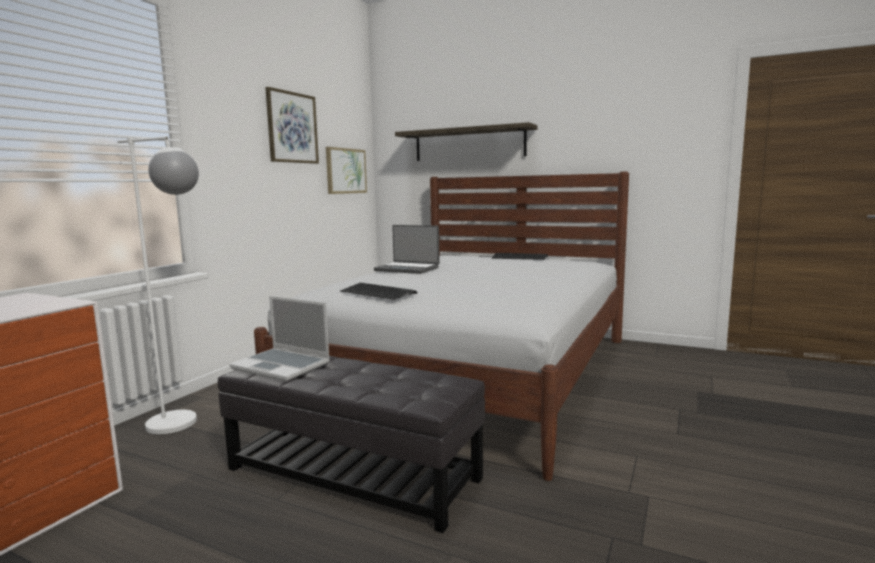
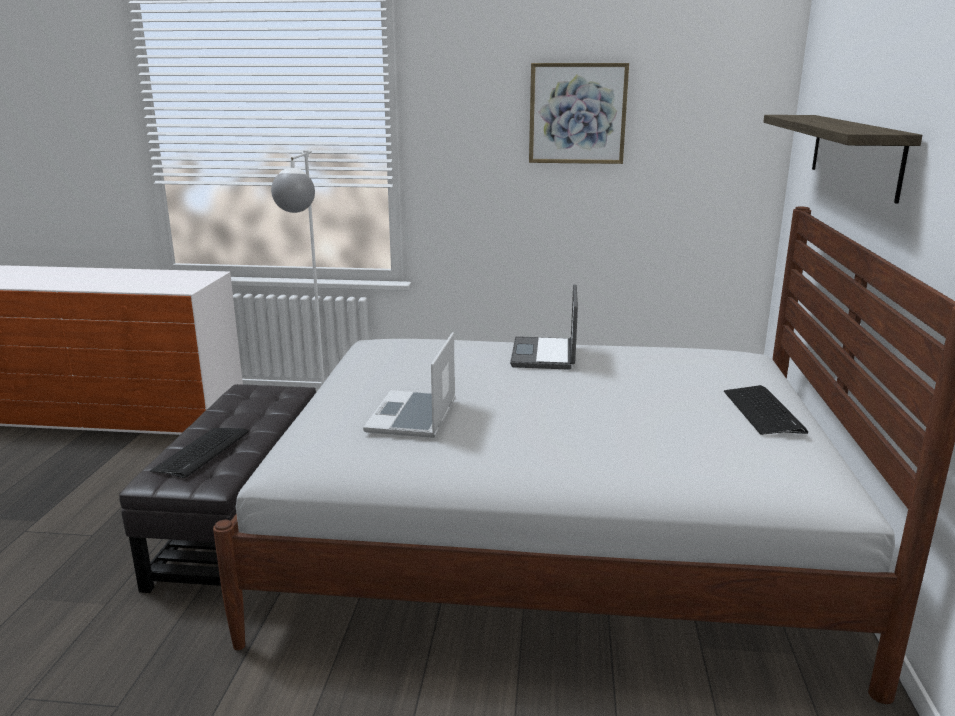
camera: 70 degrees right, 10 degrees up
laptop [229,296,330,382] -> laptop moved to [363,332,455,438]
picture [326,147,367,194] -> none
keyboard [340,283,418,300] -> keyboard moved to [150,428,249,478]

